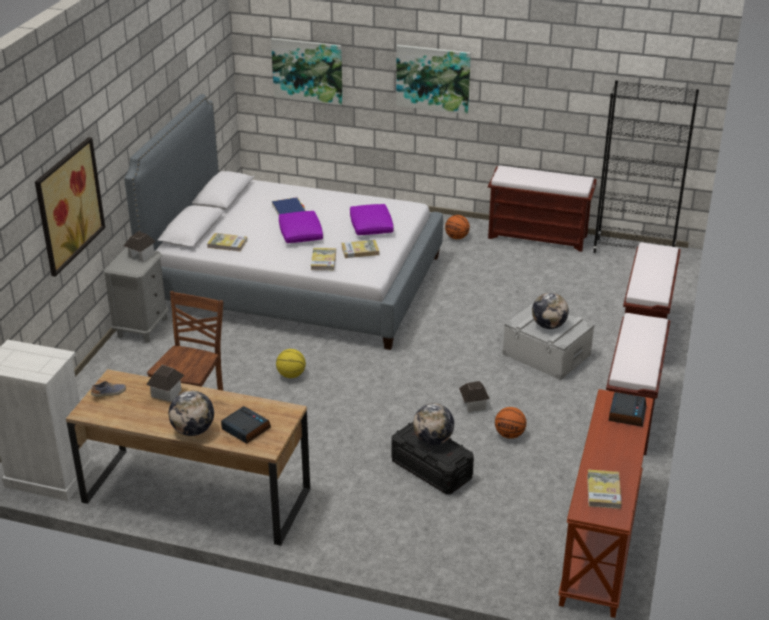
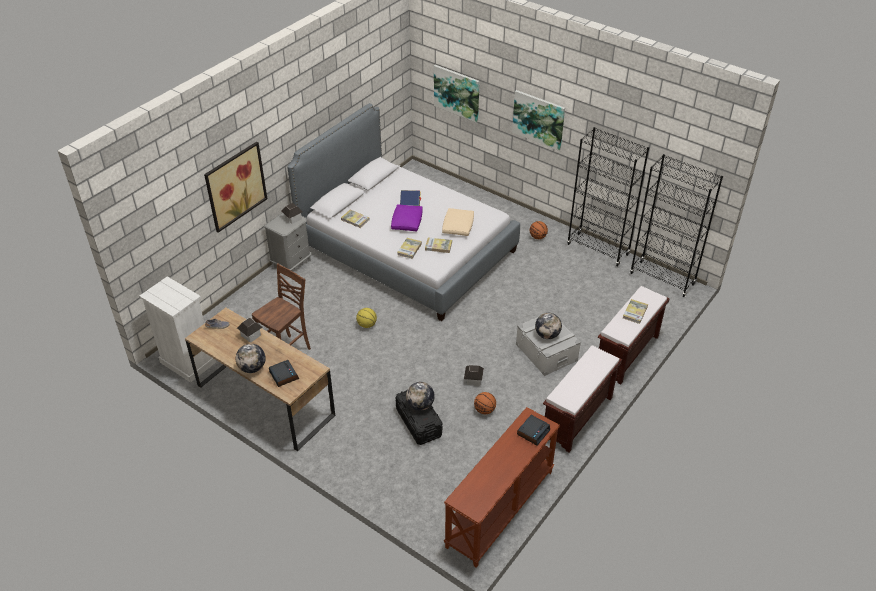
camera: 20 degrees right, 10 degrees up
purple pillow [350,204,393,235] -> beige pillow [442,208,474,236]
brown bench [488,165,597,252] -> black bookcase [567,127,649,266]
book [587,469,622,509] -> book moved to [623,299,648,324]

